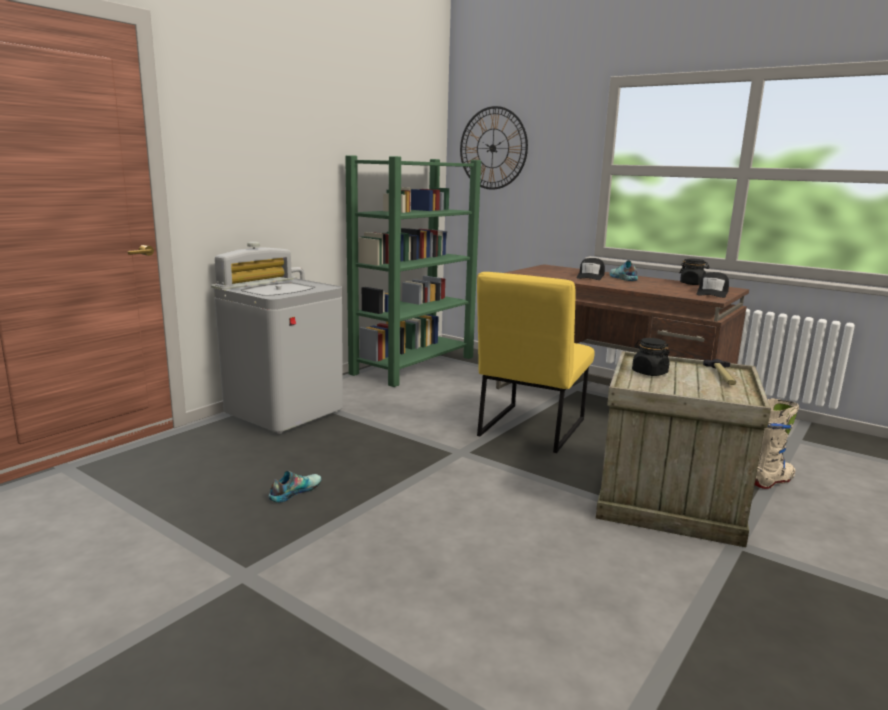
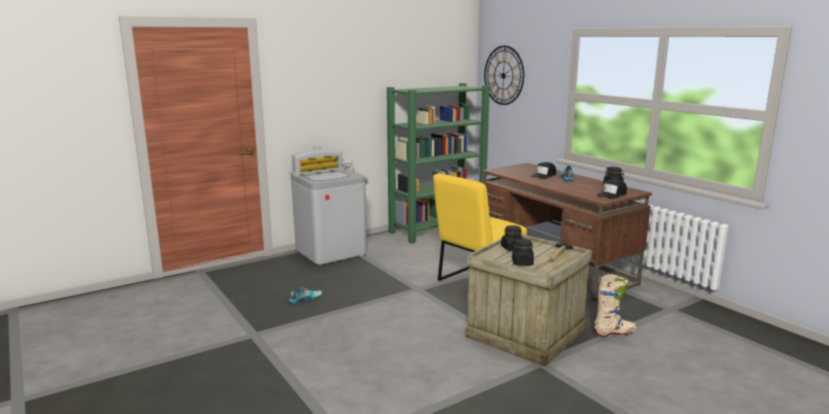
camera: 20 degrees right, 0 degrees up
none -> black jar [512,239,534,266]

